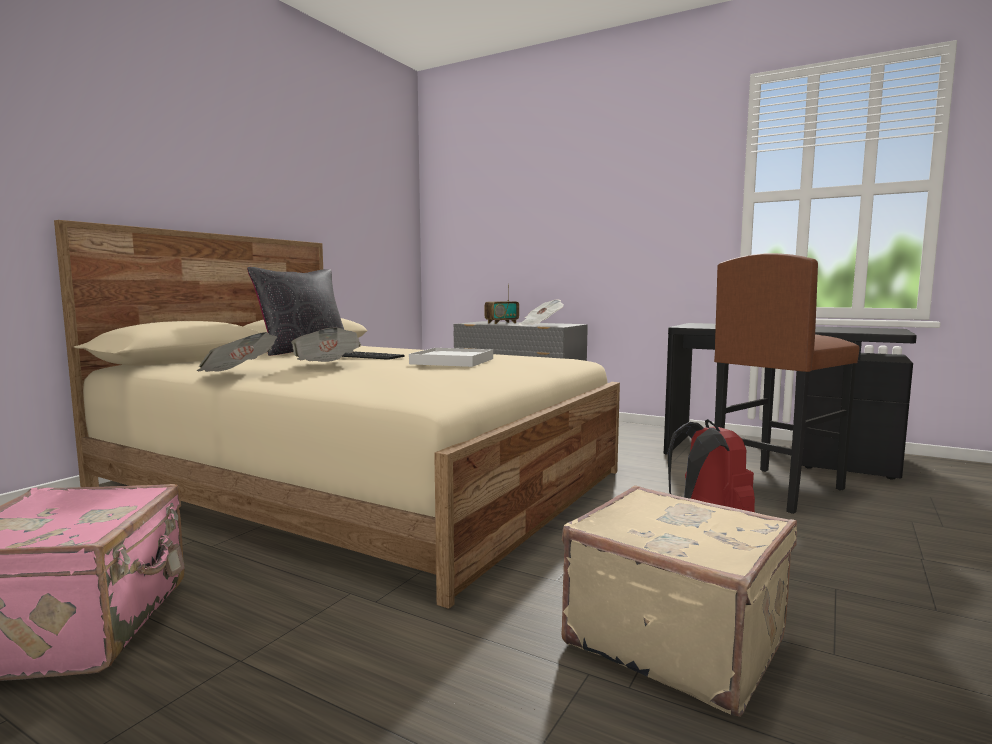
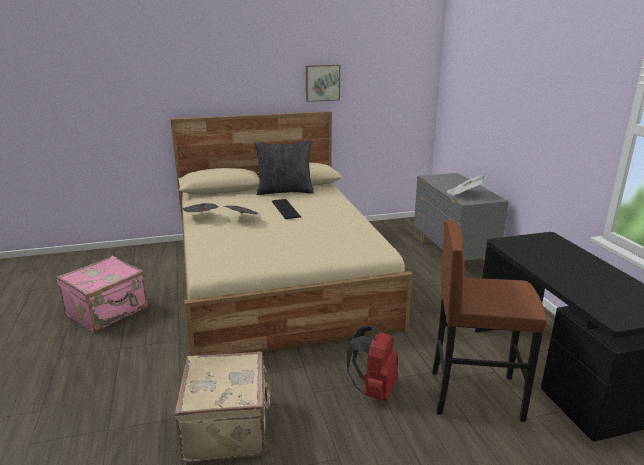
camera: 45 degrees right, 15 degrees up
white tray [409,348,493,367] -> none
radio [485,284,519,324] -> none
none -> picture [306,65,340,102]

